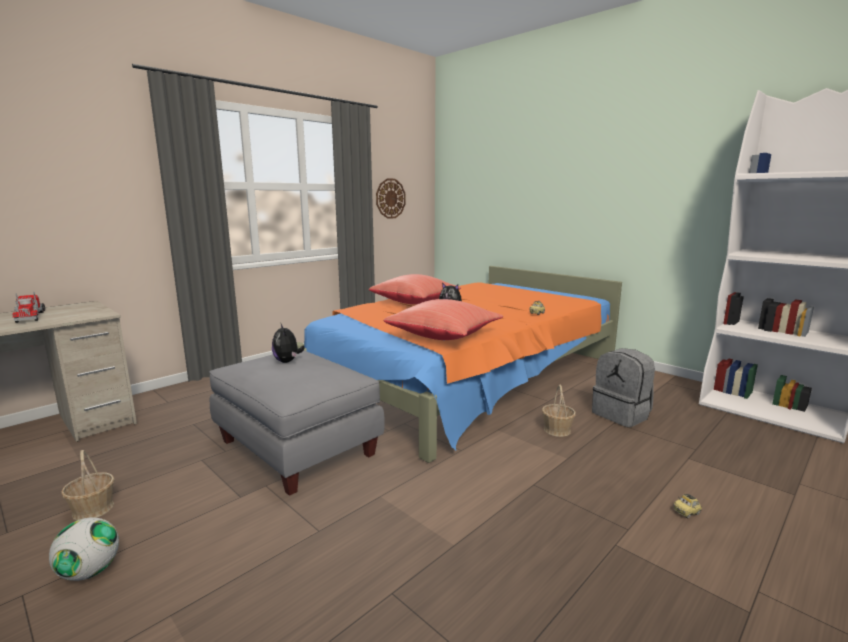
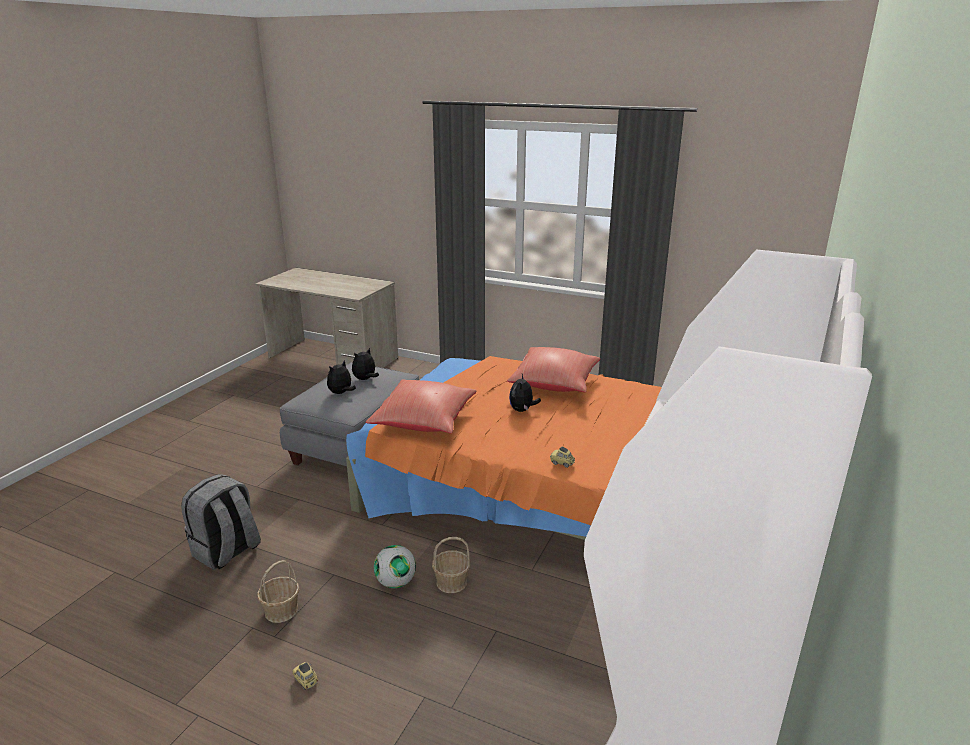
camera: 70 degrees right, 10 degrees up
toy truck [13,292,45,323] -> none
football [49,517,119,581] -> football moved to [374,545,416,588]
basket [61,450,115,520] -> basket moved to [257,560,299,623]
wall clock [376,178,406,219] -> none
grey backpack [592,348,655,427] -> grey backpack moved to [181,474,261,570]
none -> plush toy [327,360,356,394]

